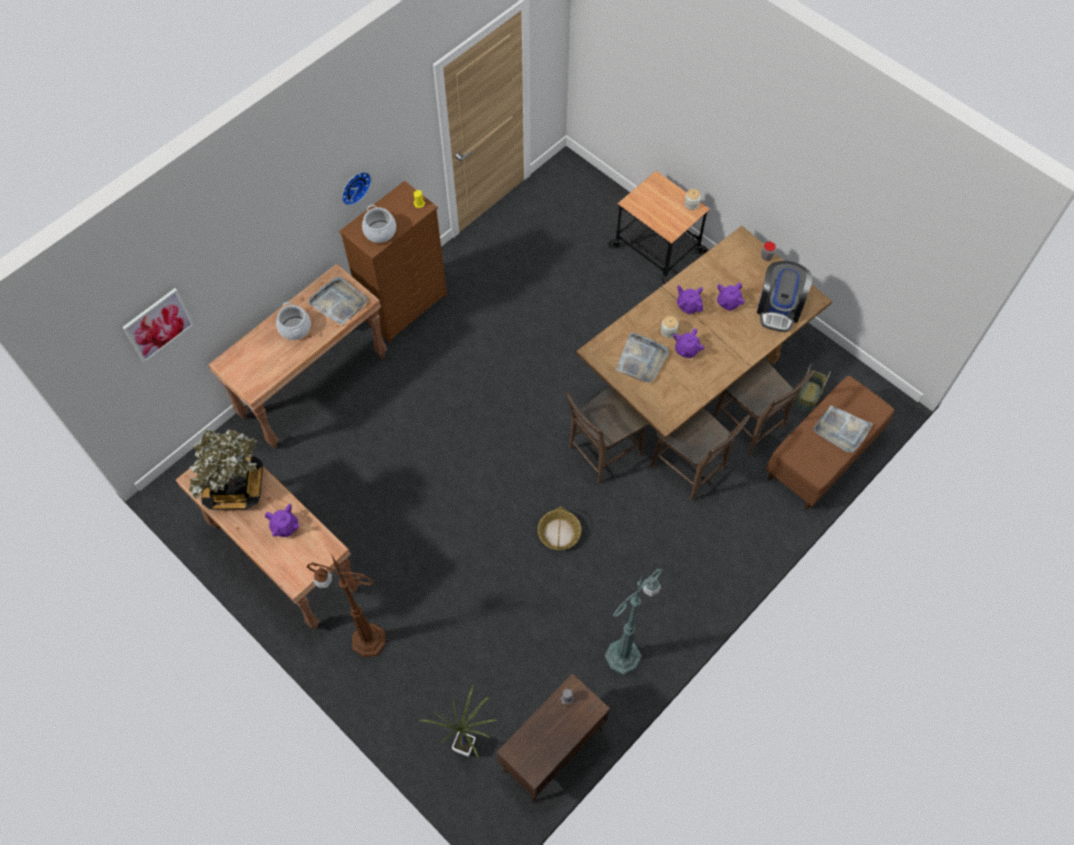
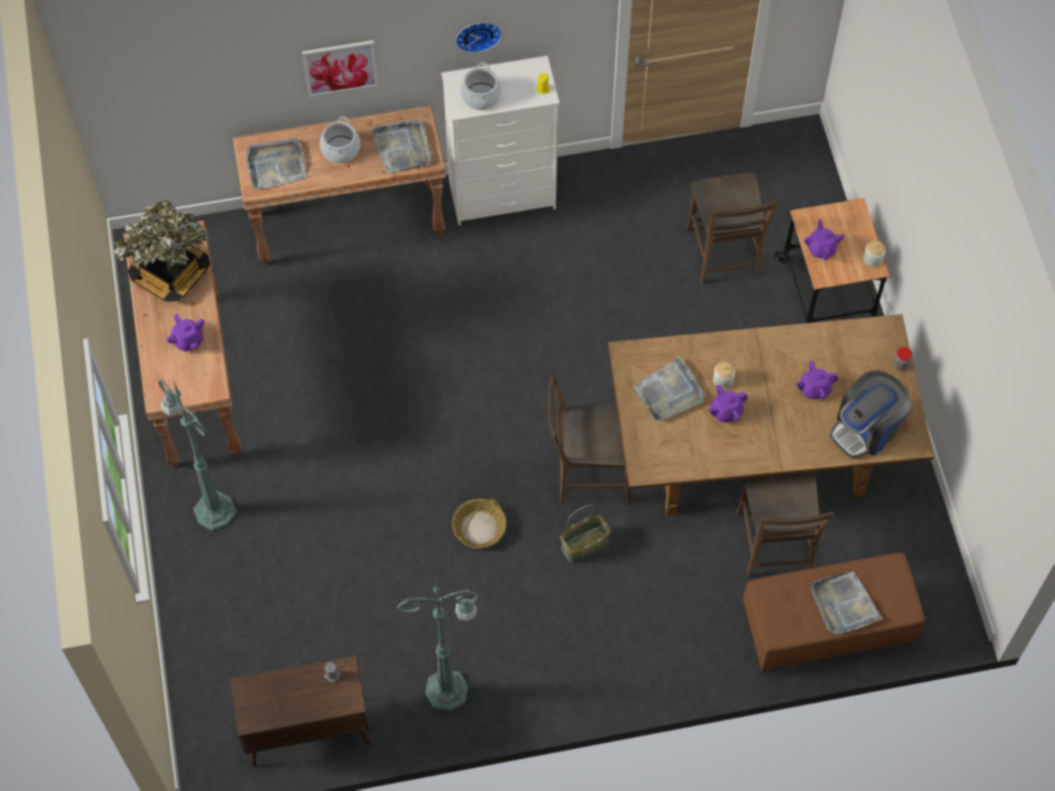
camera: 35 degrees right, 0 degrees up
picture [122,288,194,363] -> picture moved to [302,40,379,97]
brown floor lamp [307,554,386,657] -> green floor lamp [158,379,237,531]
brown dresser [339,181,447,343] -> white dresser [441,56,560,225]
potted plant [419,686,497,758] -> none
brown chair [650,408,750,501] -> brown chair moved to [686,172,778,284]
purple teapot [677,285,703,314] -> purple teapot moved to [804,219,844,260]
basket [796,364,831,413] -> basket moved to [560,505,611,564]
none -> grey tray [246,138,307,189]

